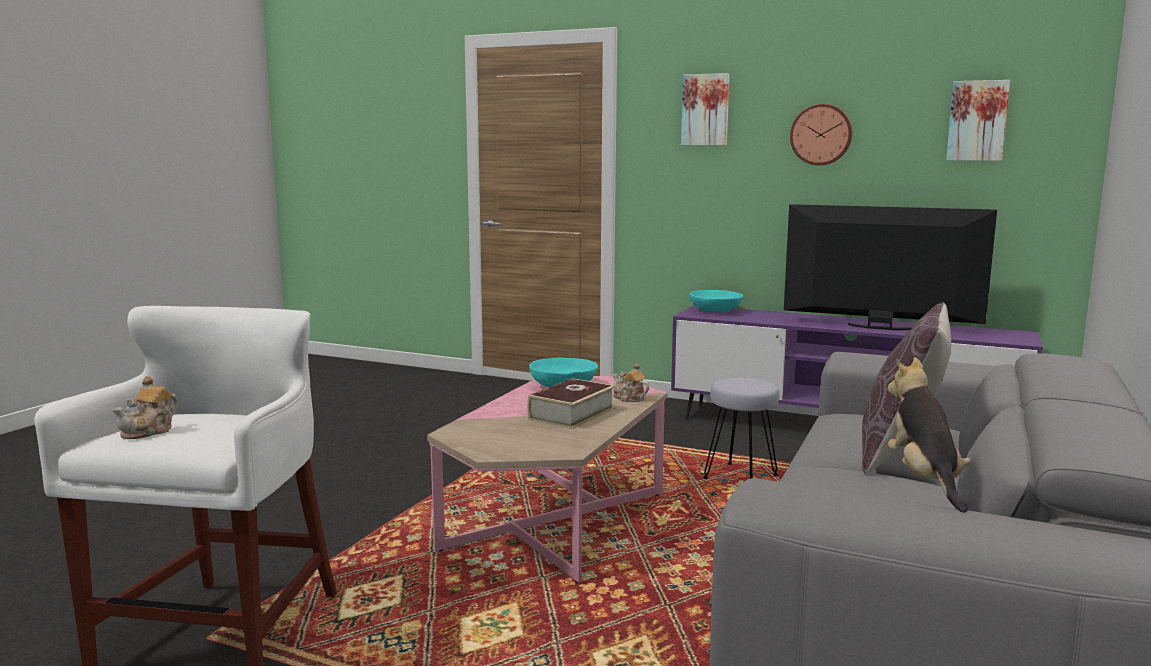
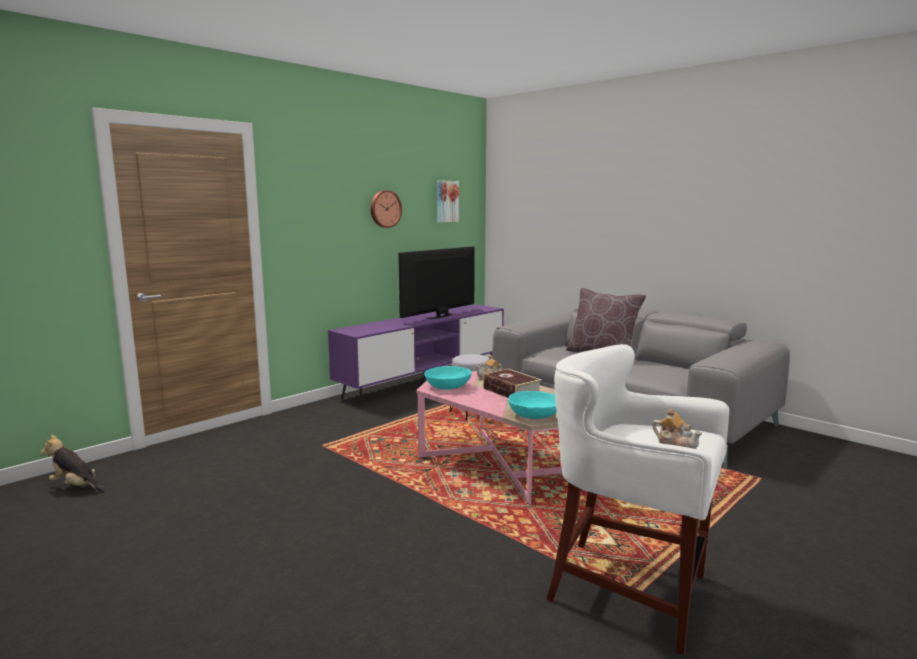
camera: 70 degrees left, 0 degrees up
picture [681,73,730,145] -> none
turquoise bowl [689,290,743,312] -> turquoise bowl moved to [508,391,557,419]
plush toy [888,357,971,513] -> plush toy moved to [41,435,106,492]

